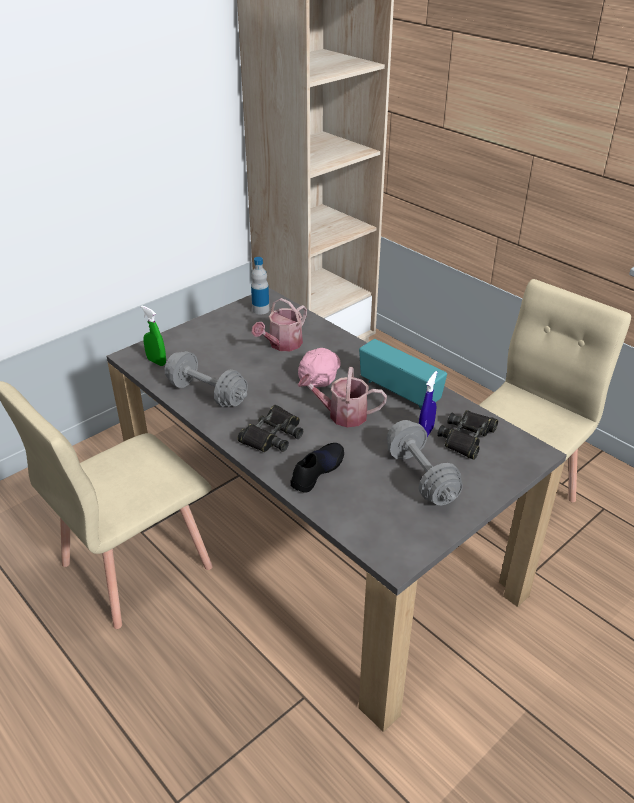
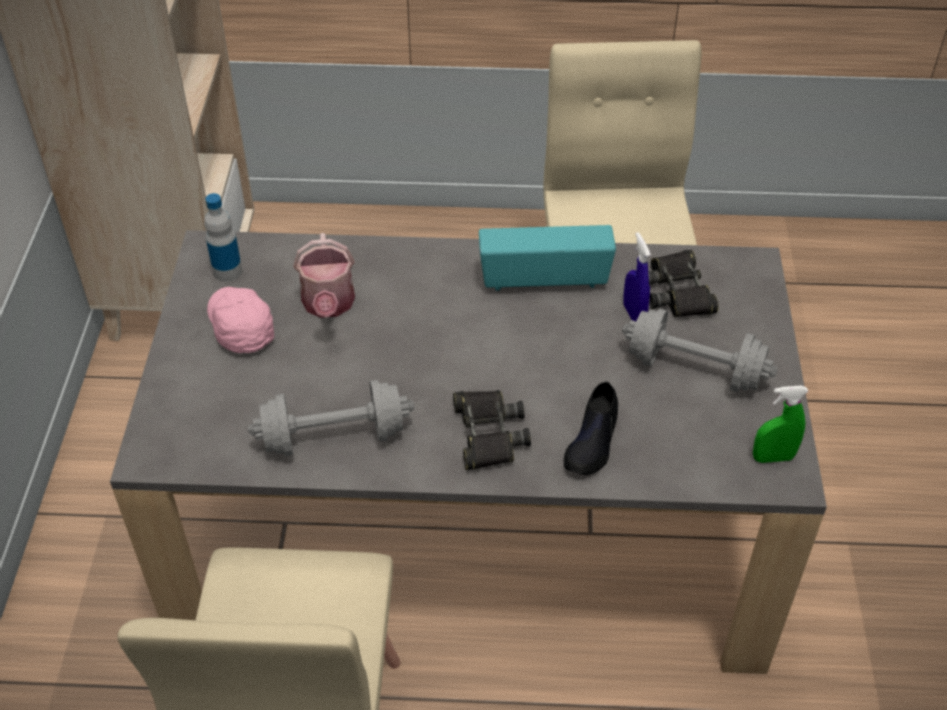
camera: 45 degrees left, 10 degrees up
green spray bottle [141,306,166,366] -> green spray bottle moved to [753,386,808,463]
black shoe [290,443,344,493] -> black shoe turned 150 degrees counterclockwise [564,381,618,475]
pink cap [298,348,341,387] -> pink cap moved to [207,287,274,353]
watering can [298,367,387,427] -> none

